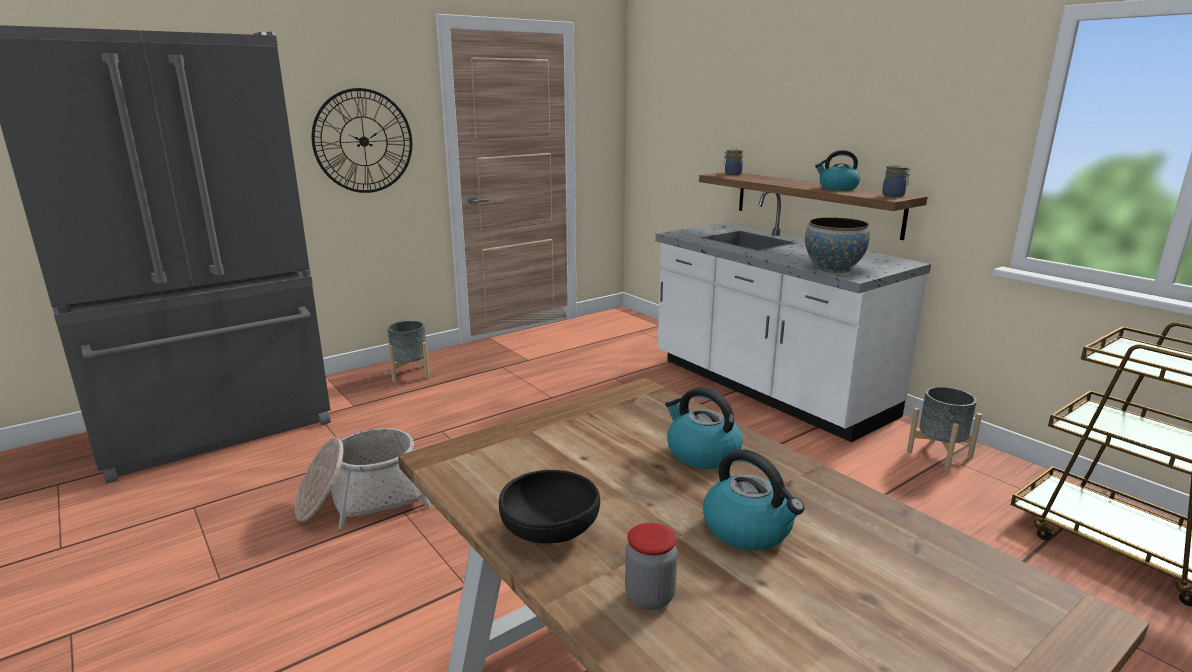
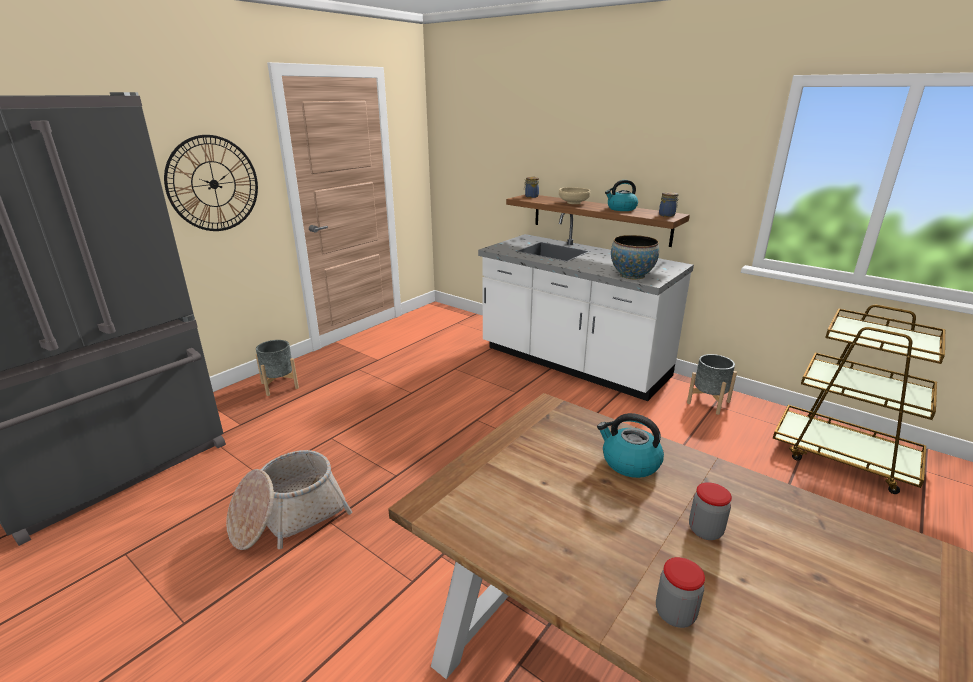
camera: 15 degrees left, 5 degrees up
black bowl [499,470,600,543] -> none
kettle [703,449,805,550] -> jar [689,482,732,540]
none -> beige bowl [559,187,591,204]

